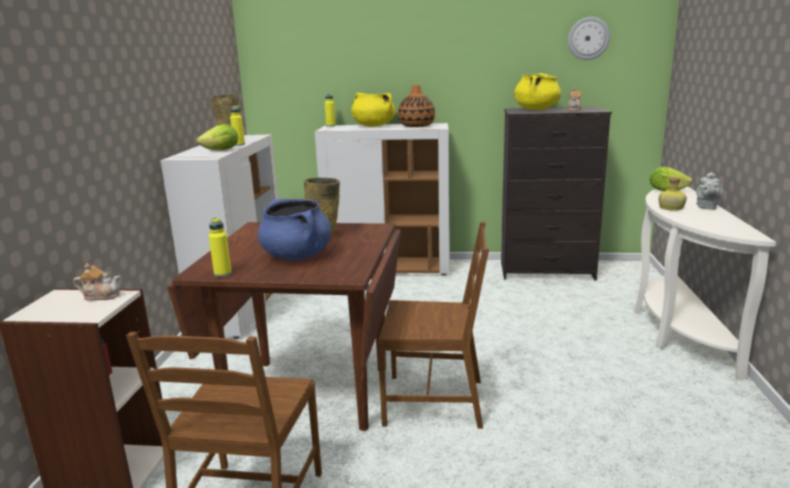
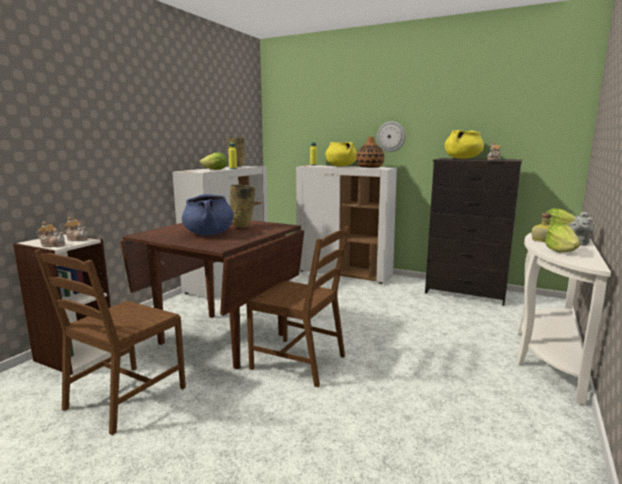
camera: 20 degrees right, 5 degrees down
yellow bottle [209,218,232,277] -> none
wall clock [568,17,610,60] -> wall clock moved to [377,121,406,152]
none -> teapot [37,221,65,247]
none -> lettuce [545,224,580,252]

